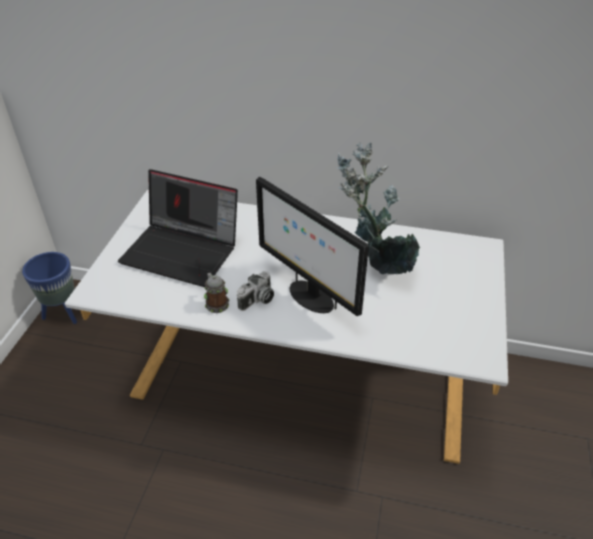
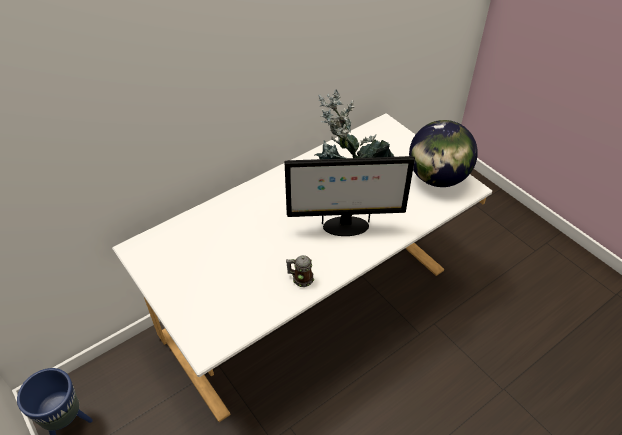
camera: 50 degrees left, 5 degrees up
laptop [118,169,238,287] -> none
camera [237,271,274,311] -> none
none -> globe [409,120,478,187]

